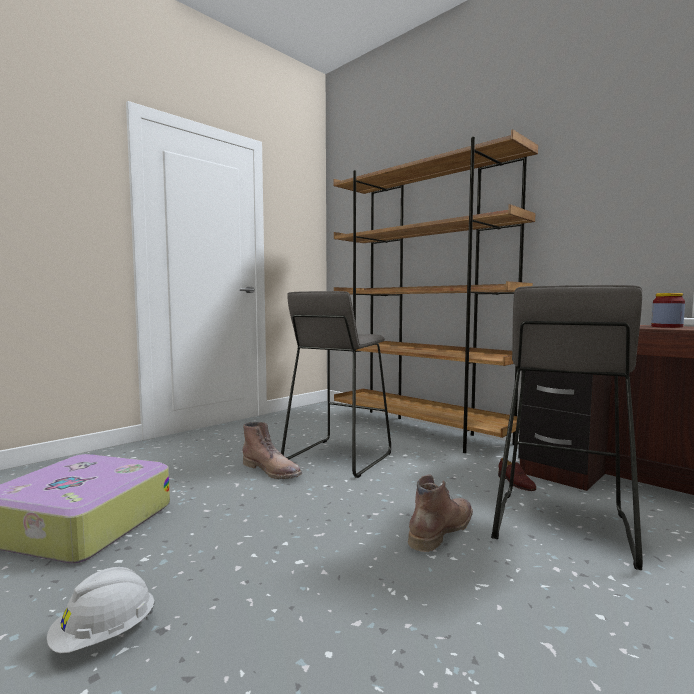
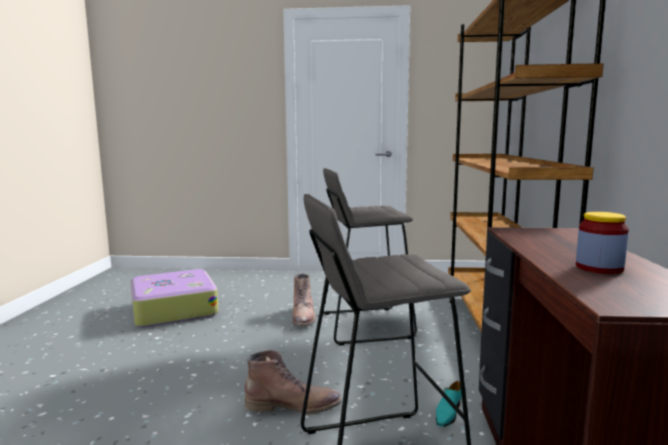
camera: 50 degrees right, 5 degrees up
white hard hat [47,567,155,653] -> none
brown shoe [498,458,537,491] -> turquoise shoe [436,381,462,427]

